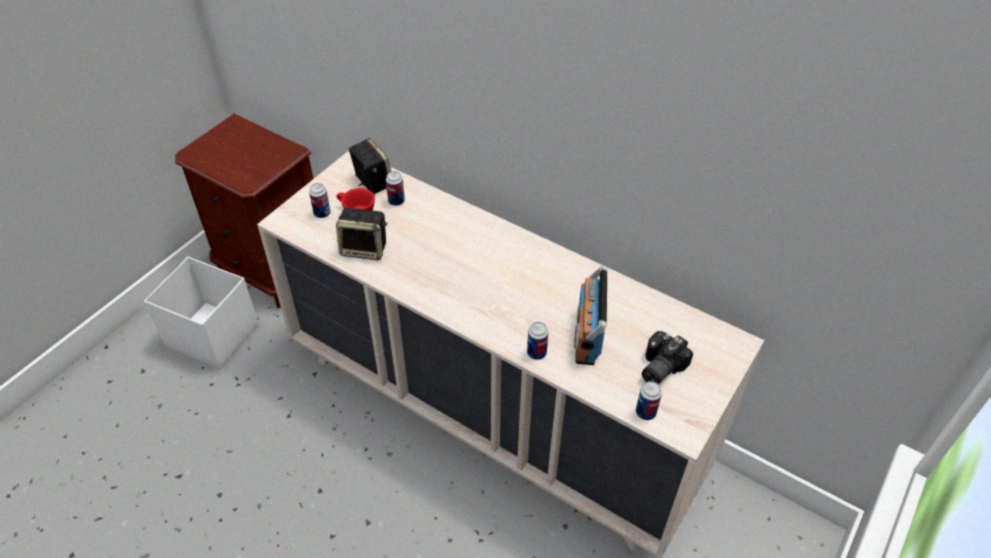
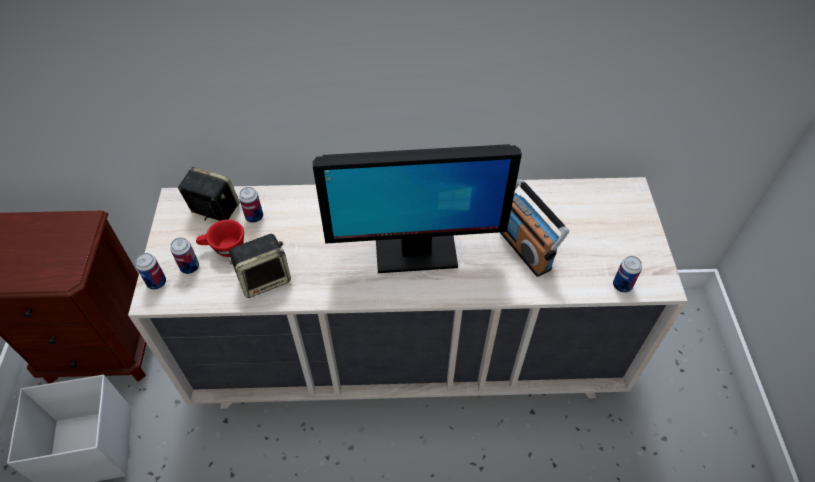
camera: 35 degrees left, 5 degrees up
can [527,322,548,360] -> can moved to [135,253,166,290]
camera [642,331,693,384] -> none
none -> monitor [313,144,522,273]

